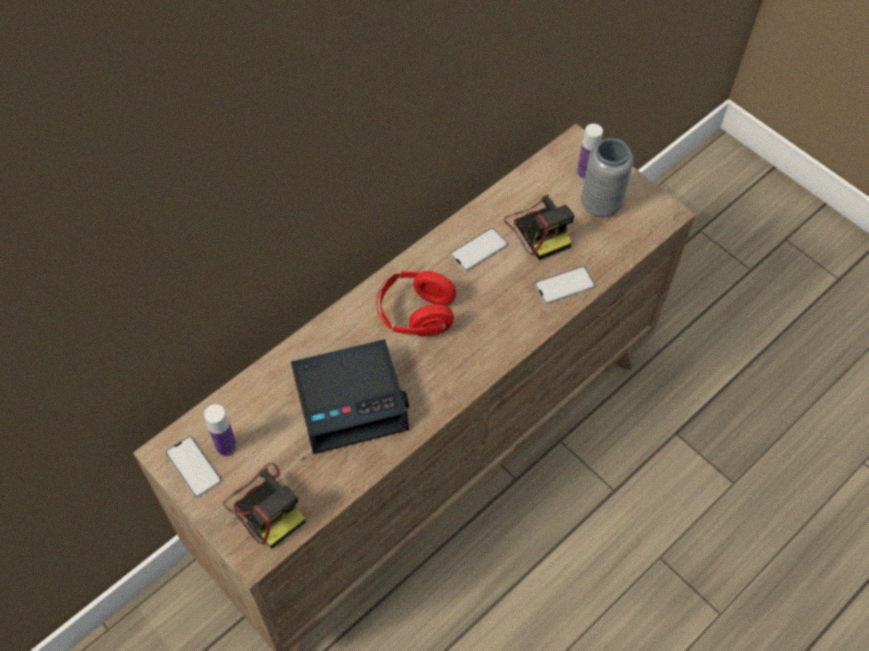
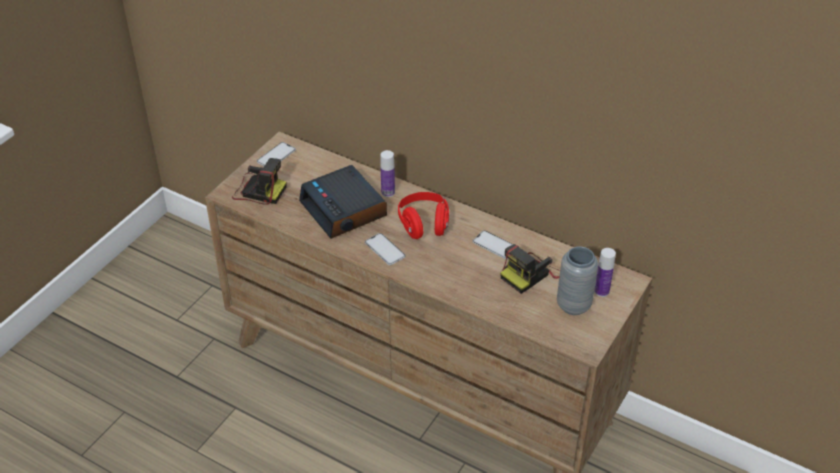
camera: 75 degrees right, 15 degrees down
bottle [204,404,237,457] -> bottle moved to [381,150,395,197]
camera [223,463,305,548] -> camera turned 105 degrees counterclockwise [232,158,287,205]
phone [535,266,596,304] -> phone moved to [365,233,406,265]

